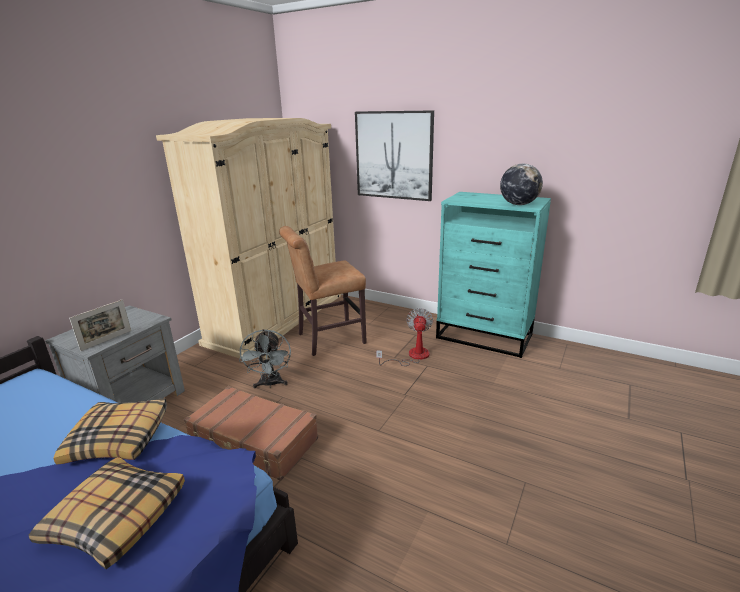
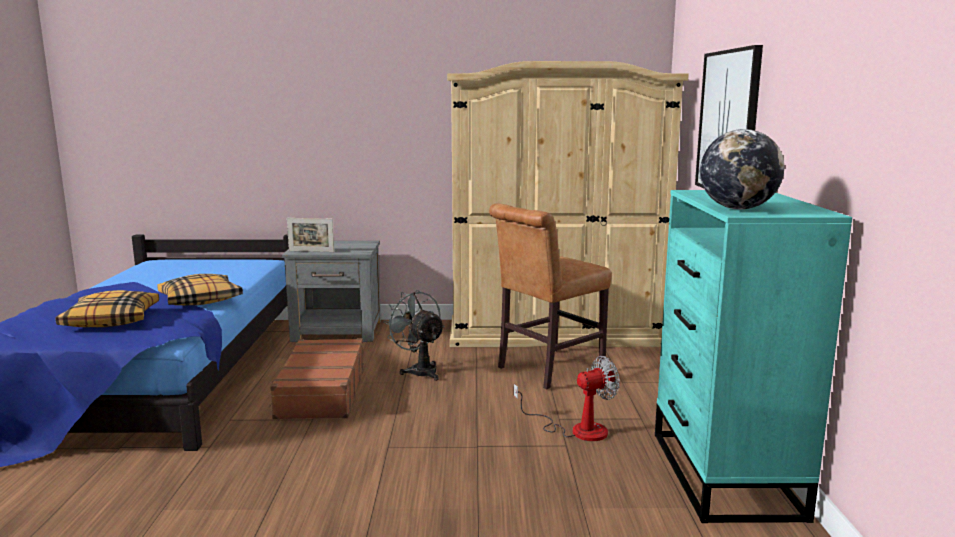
camera: 60 degrees right, 10 degrees down
grey fan [239,329,291,388] -> grey fan turned 90 degrees clockwise [383,290,445,381]
brown chair [279,226,367,356] -> brown chair turned 75 degrees counterclockwise [489,203,612,389]

